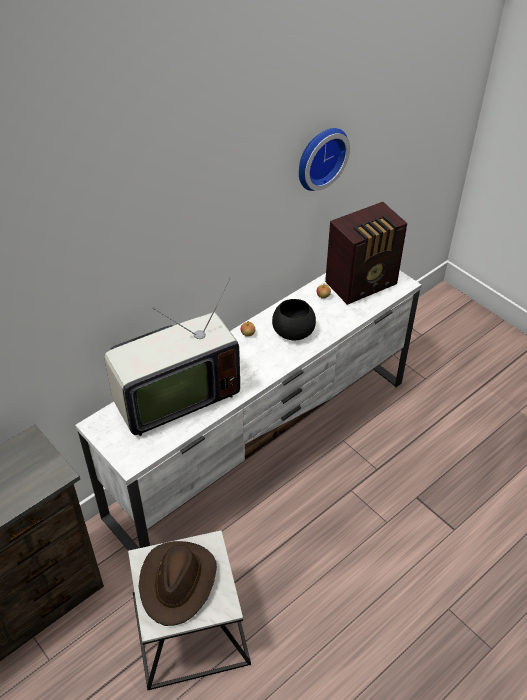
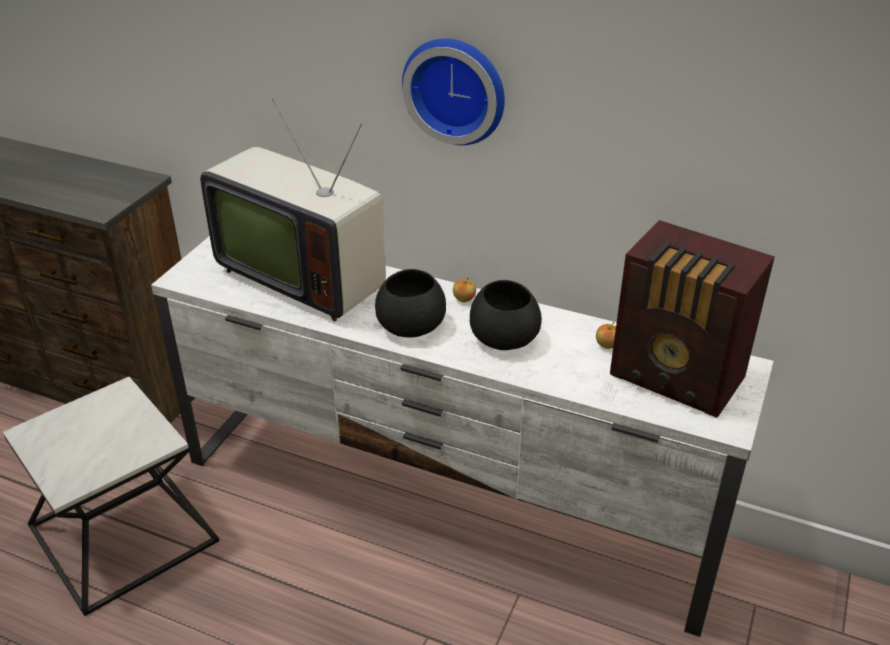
camera: 65 degrees right, 10 degrees down
brown hat [139,541,217,626] -> none
wall clock [299,128,350,191] -> wall clock moved to [402,39,505,145]
none -> black bowl [375,269,446,338]

